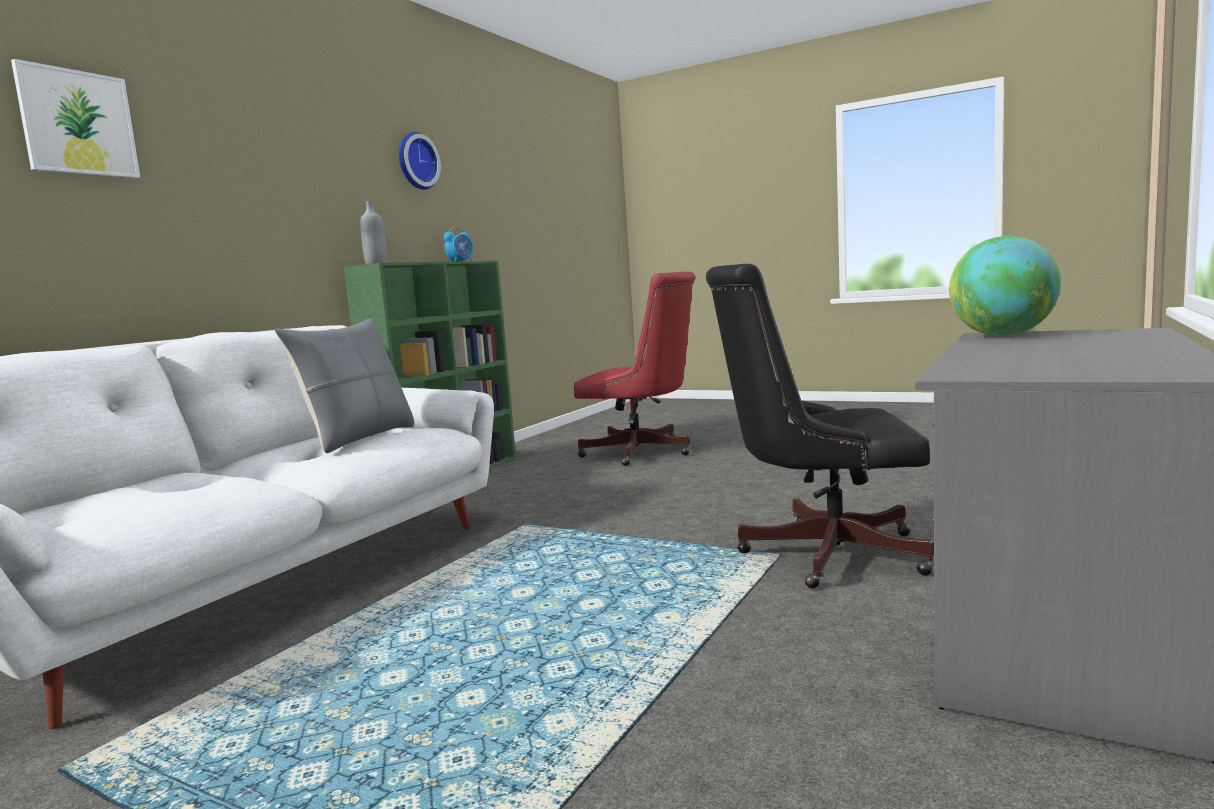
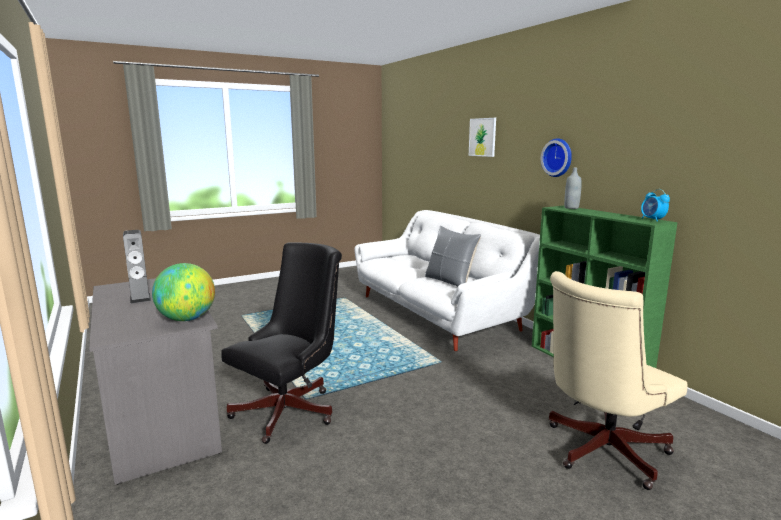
camera: 120 degrees right, 5 degrees up
wall clock [399,132,441,190] -> wall clock moved to [541,138,572,177]
red office chair [573,271,695,466] -> beige office chair [549,271,687,490]
none -> speaker [123,230,151,304]

